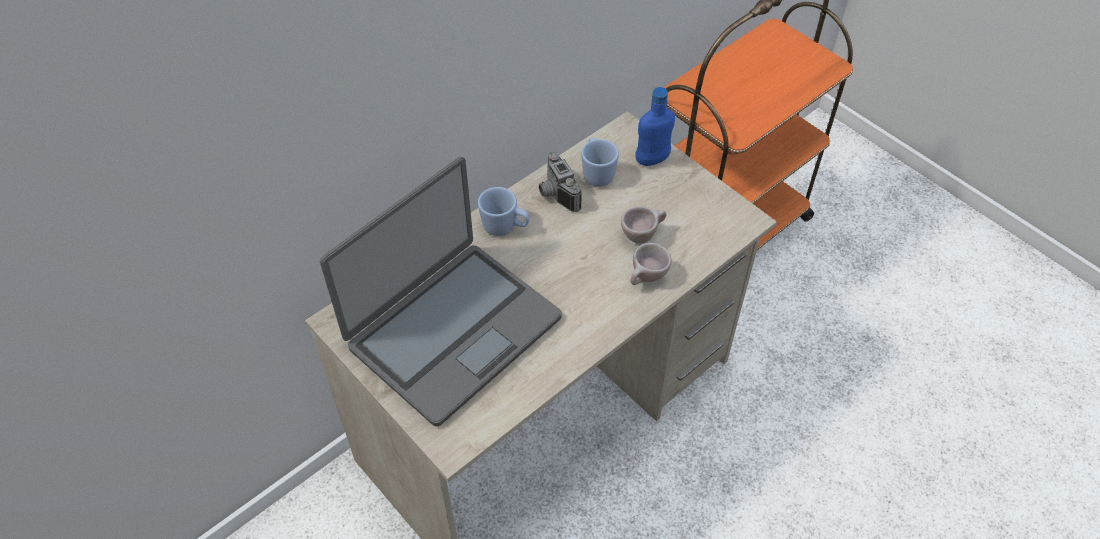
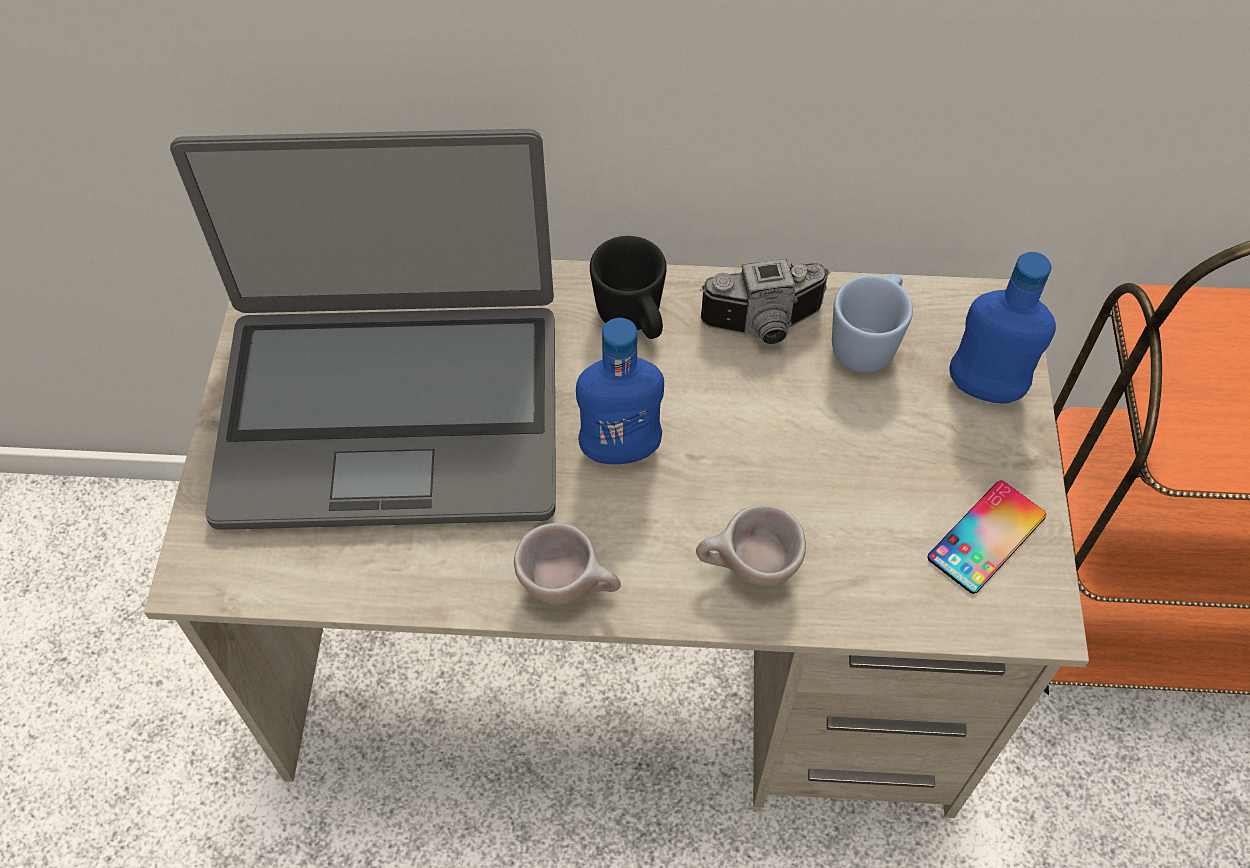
camera: 45 degrees right, 5 degrees up
blue mug [478,187,530,236] -> black mug [590,236,667,339]
camera [539,152,582,212] -> camera turned 120 degrees counterclockwise [700,258,830,344]
beige cup [621,206,667,244] -> beige cup moved to [514,523,621,605]
none -> blue bottle [576,318,664,464]
none -> phone [928,481,1046,594]

